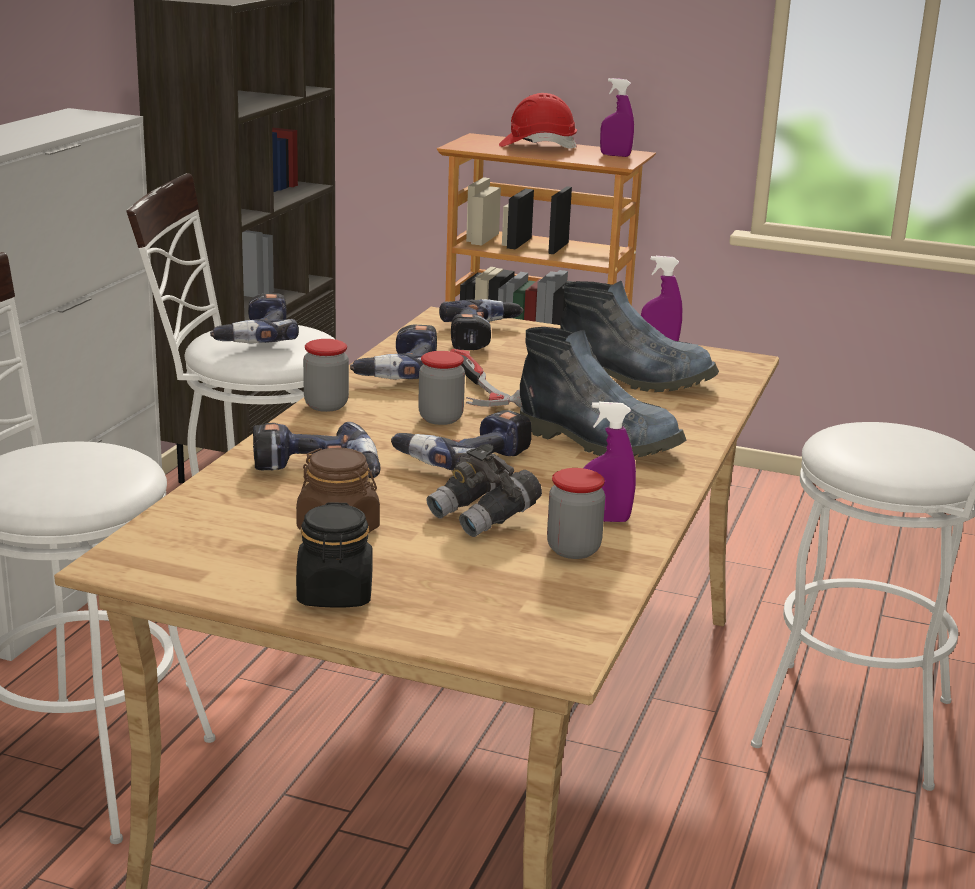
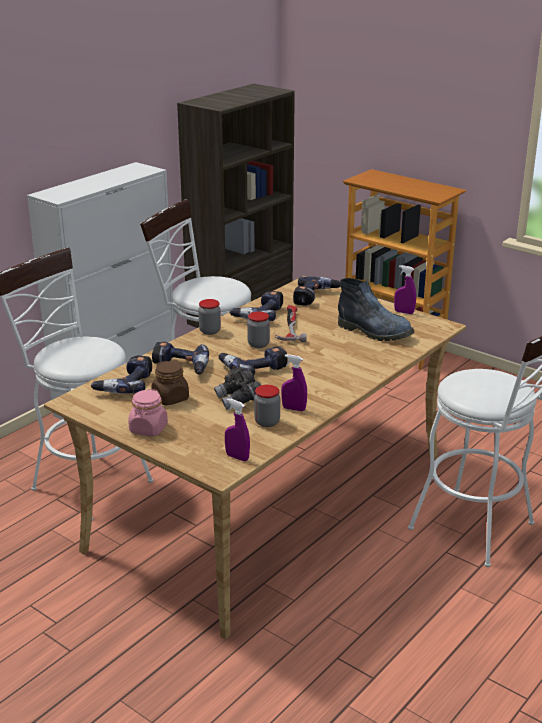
camera: 20 degrees right, 5 degrees up
power drill [210,294,299,343] -> power drill moved to [91,356,152,394]
black jar [296,502,373,608] -> pink jar [128,389,168,436]
red hard hat [499,93,577,148] -> none
boot [520,327,686,457] -> none
purple spray bottle [600,78,634,157] -> purple spray bottle moved to [225,398,250,461]

